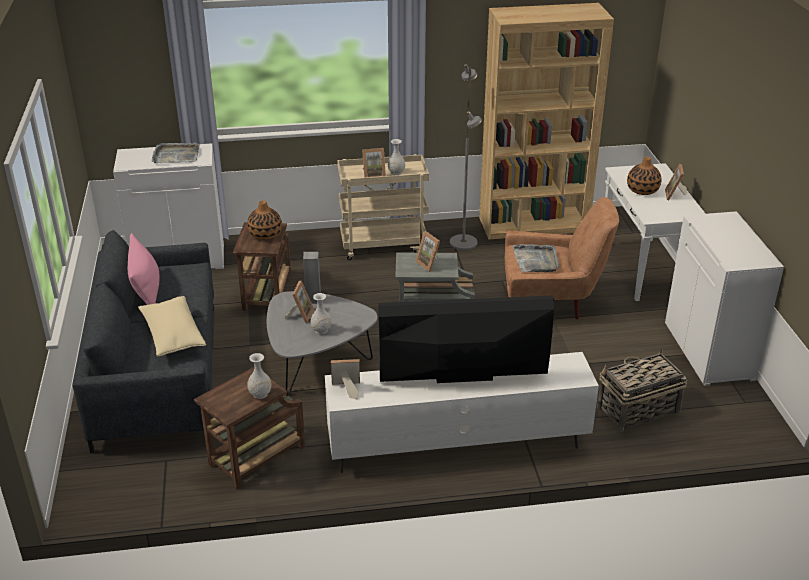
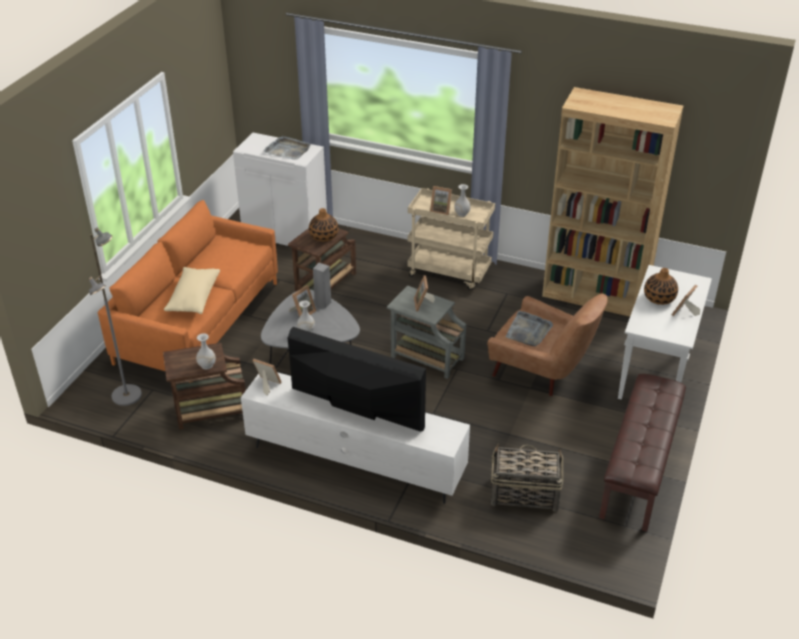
camera: 30 degrees right, 5 degrees up
grey sofa [72,230,214,453] -> orange sofa [98,200,278,382]
pink pillow [128,233,159,305] -> none
grey floor lamp [450,64,482,250] -> grey floor lamp moved to [88,228,142,406]
white cabinet [665,211,784,386] -> brown bench [599,374,686,532]

